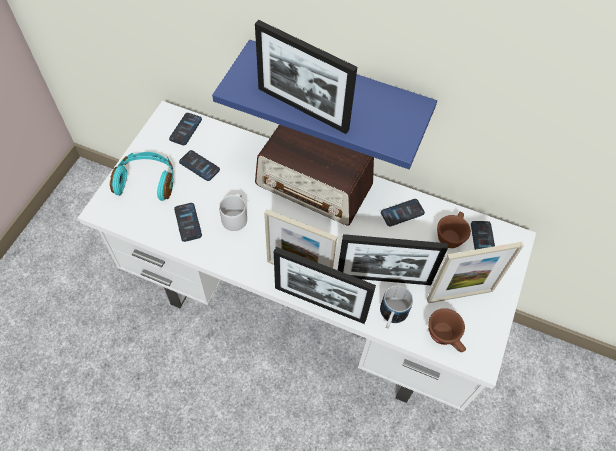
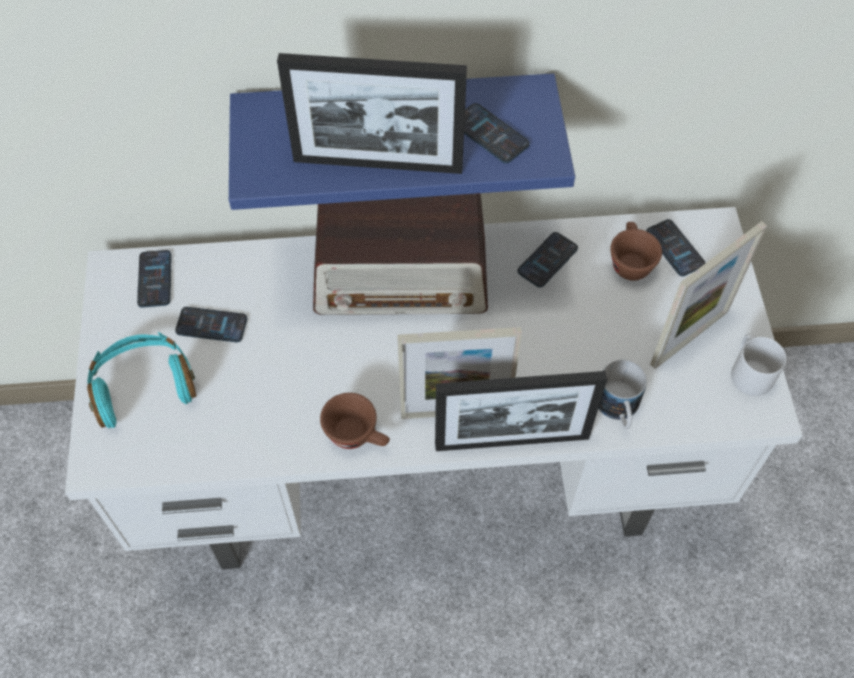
camera: 25 degrees left, 0 degrees up
phone [174,203,202,242] -> phone moved to [464,103,530,163]
grey mug [219,193,247,231] -> grey mug moved to [731,333,786,396]
picture frame [338,234,448,285] -> none
brown cup [428,308,466,352] -> brown cup moved to [320,393,390,449]

